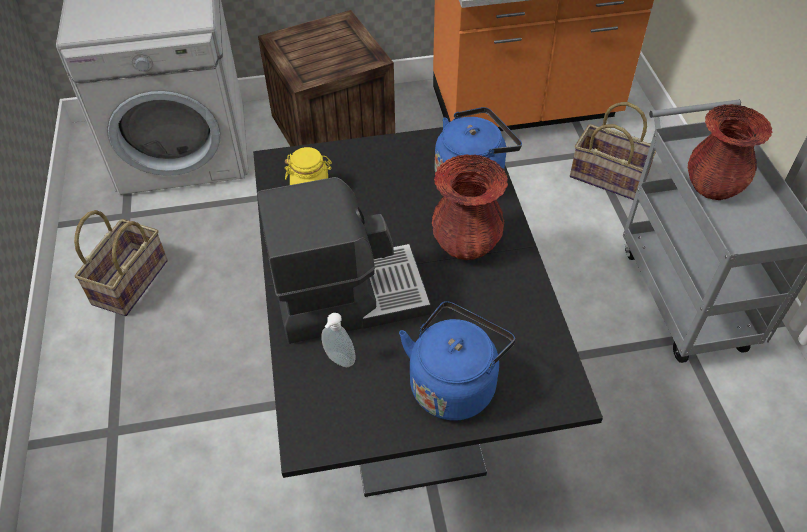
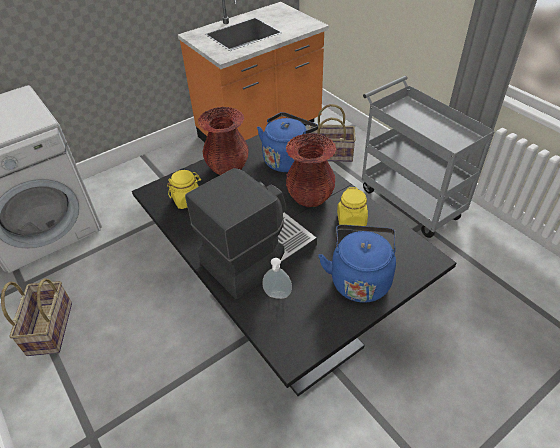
camera: 25 degrees left, 5 degrees down
crate [258,10,395,147] -> none
red vase [687,104,772,200] -> red vase moved to [198,107,249,175]
none -> yellow jar [337,187,368,226]

